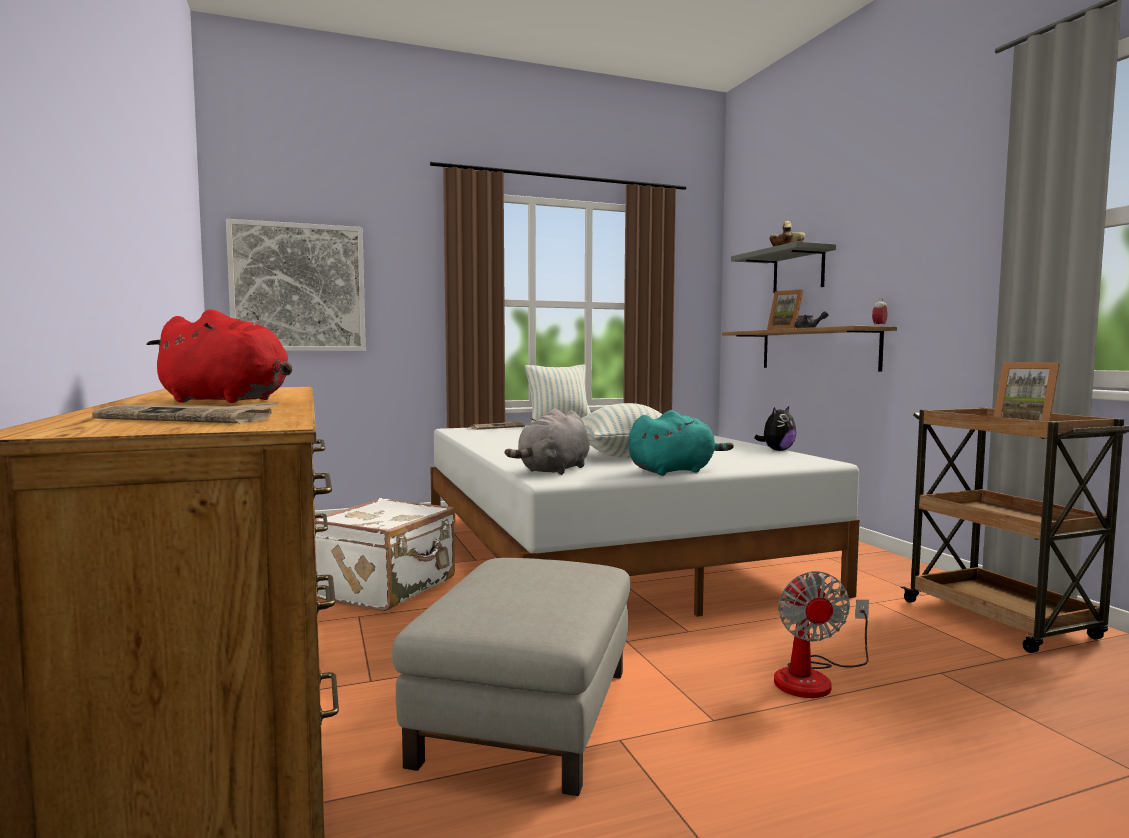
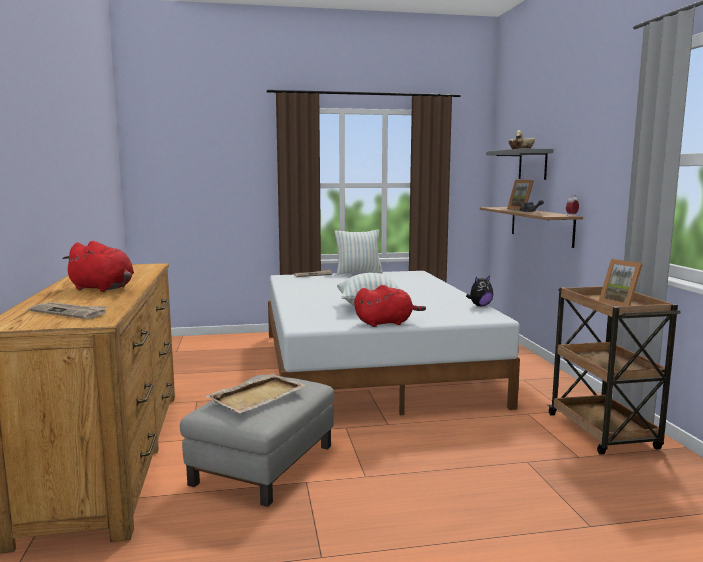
camera: 10 degrees right, 5 degrees up
picture [226,219,366,351] -> none
white suitcase [315,498,455,611] -> none
grey plush toy [505,408,590,475] -> none
turquoise plush toy [629,410,734,476] -> red plush toy [354,285,426,327]
fan [774,571,869,698] -> none
none -> beige tray [205,373,306,413]

